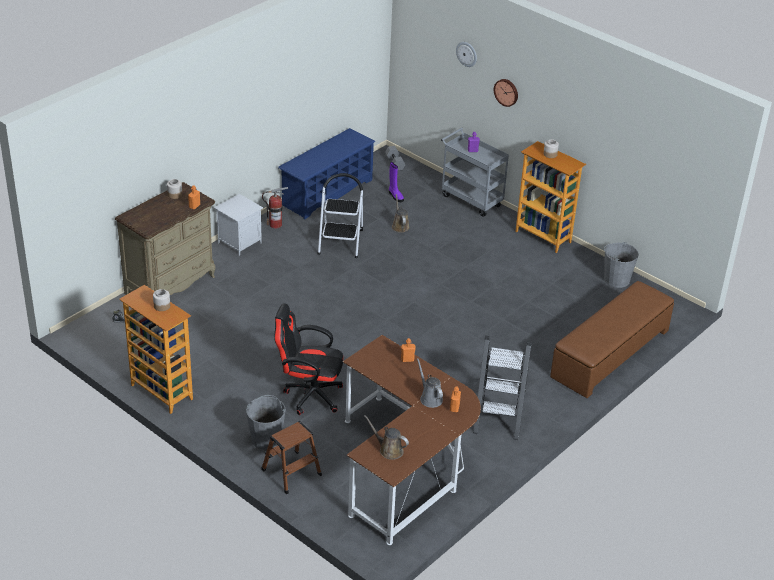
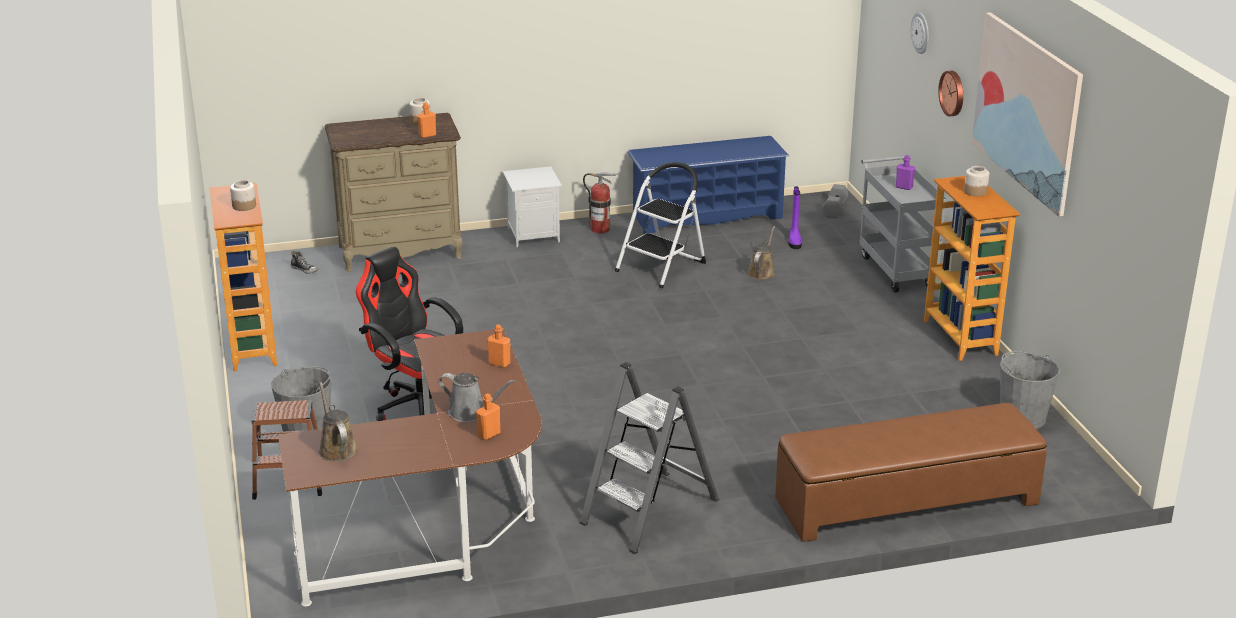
camera: 35 degrees right, 10 degrees down
grey watering can [417,358,443,408] -> grey watering can turned 105 degrees clockwise [438,373,515,422]
none -> picture [972,12,1083,216]

